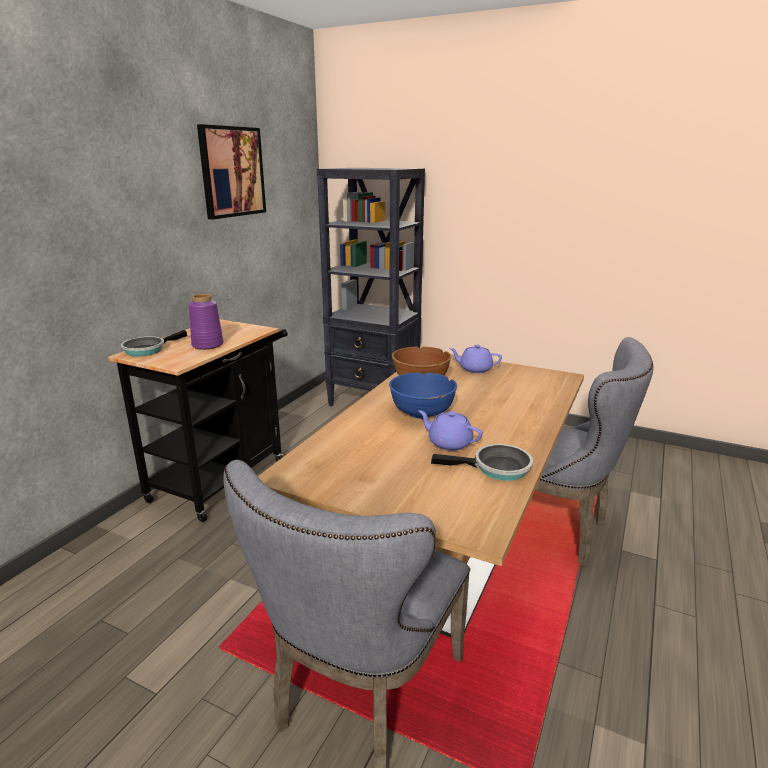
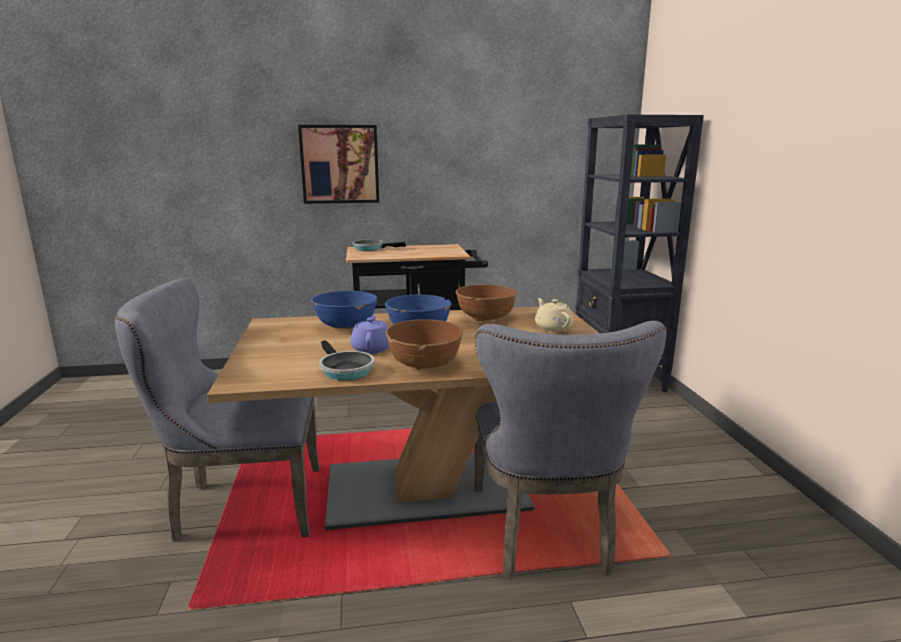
camera: 55 degrees right, 5 degrees down
purple vase [189,294,224,350] -> none
picture [197,124,266,220] -> picture moved to [298,125,379,204]
purple teapot [449,345,502,373] -> beige teapot [535,298,573,332]
none -> blue bowl [311,291,377,329]
none -> brown bowl [386,319,463,370]

